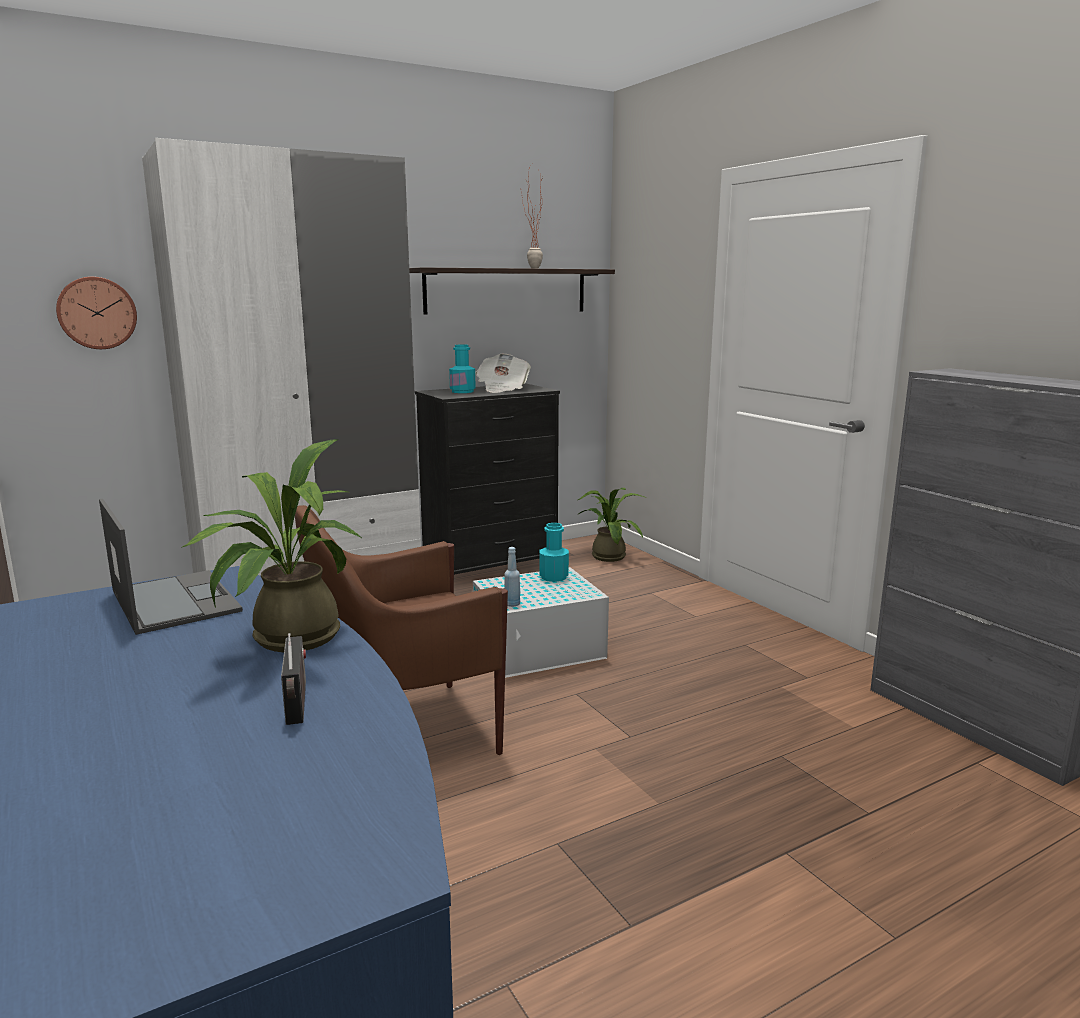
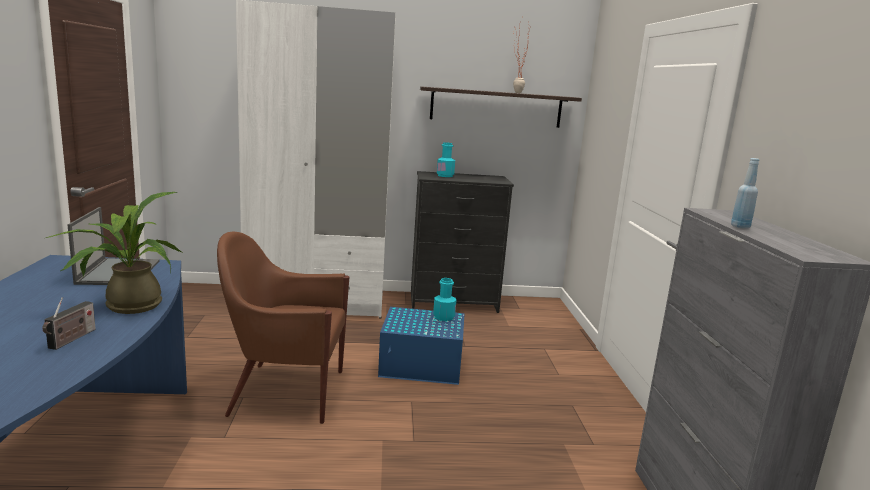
camera: 25 degrees right, 0 degrees up
wall clock [56,277,137,349] -> none
white storage box [473,567,609,678] -> blue storage box [378,307,465,385]
newspaper [476,354,531,393] -> none
blue bottle [504,547,520,607] -> blue bottle moved to [731,158,759,229]
potted plant [578,488,646,562] -> none

